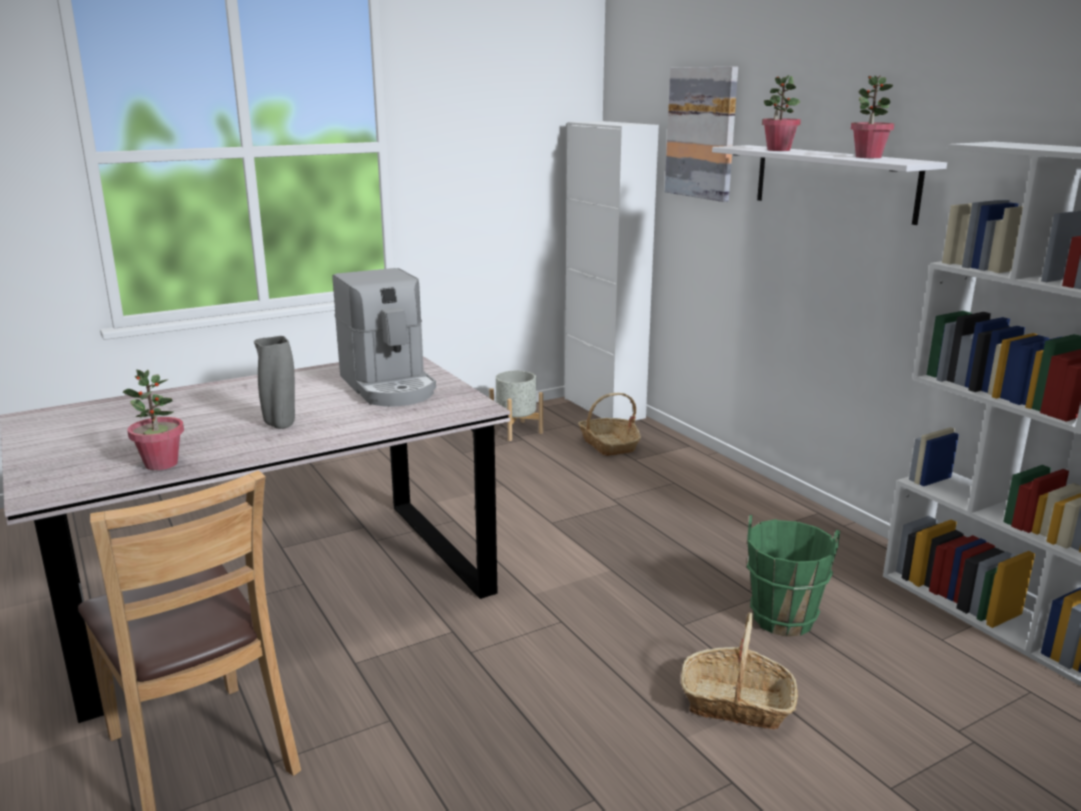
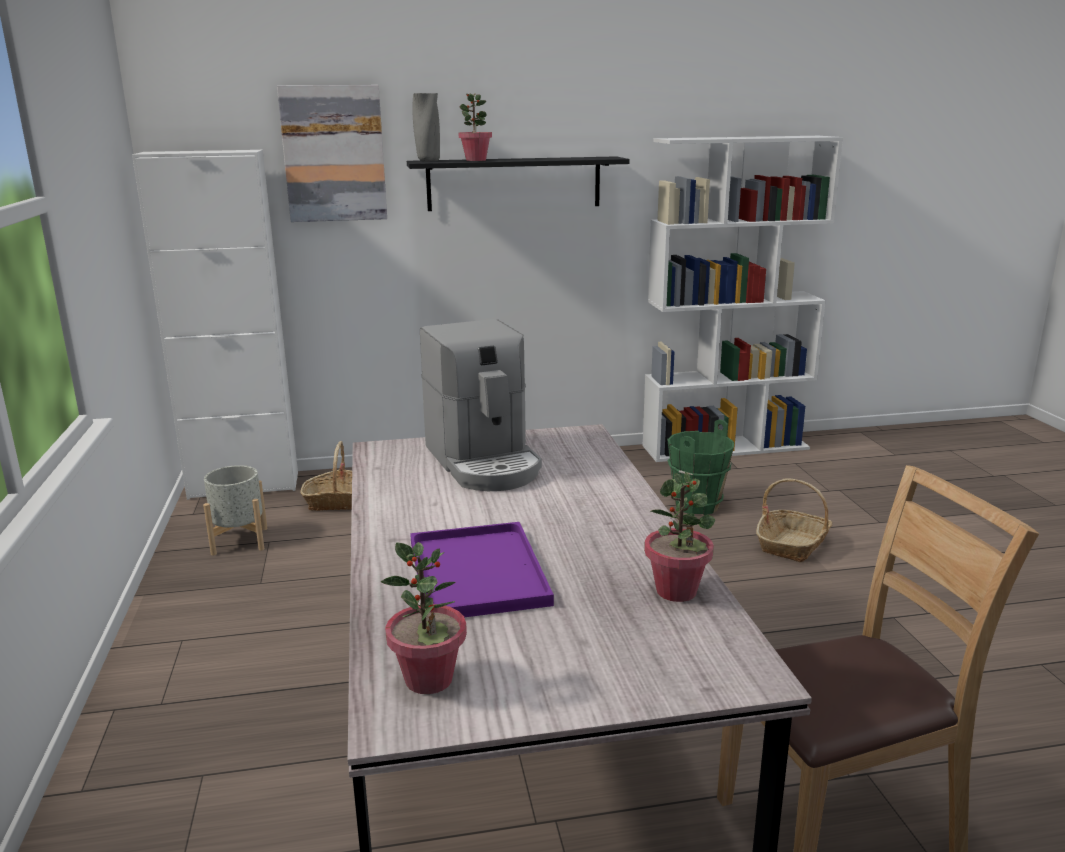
camera: 70 degrees left, 0 degrees up
grey vase [254,336,295,429] -> grey vase moved to [413,93,440,161]
coffee machine [333,268,436,406] -> coffee machine turned 75 degrees clockwise [420,319,542,491]
white shelf [712,145,947,225] -> black shelf [407,156,630,211]
potted plant [851,75,894,158] -> potted plant moved to [381,542,467,694]
none -> purple tray [410,522,554,617]

